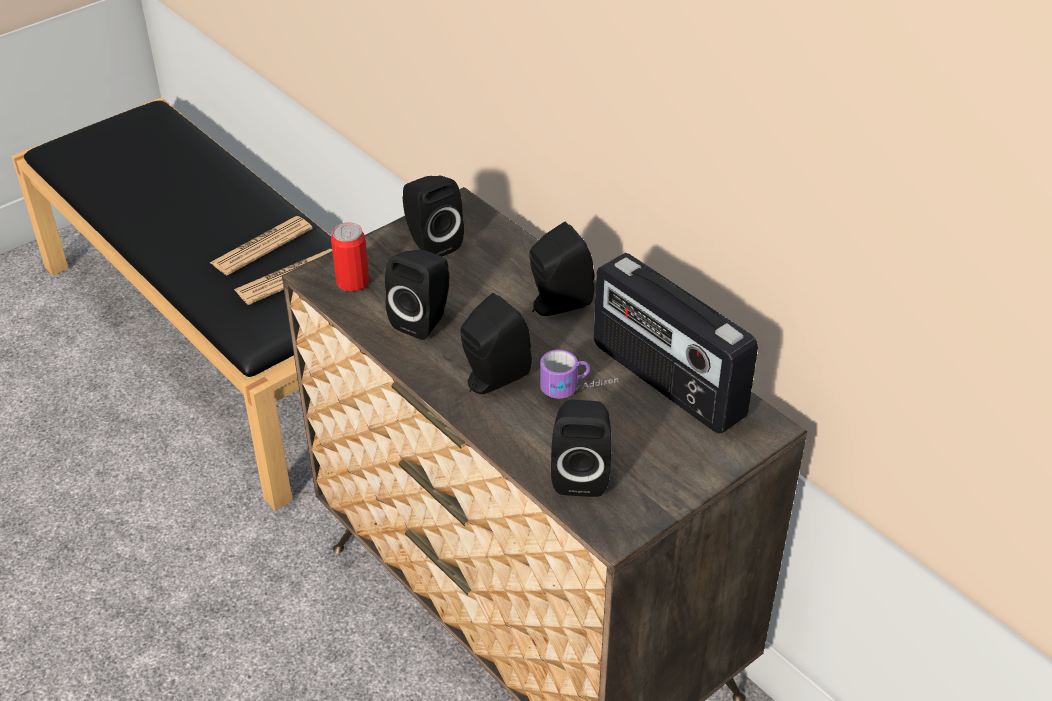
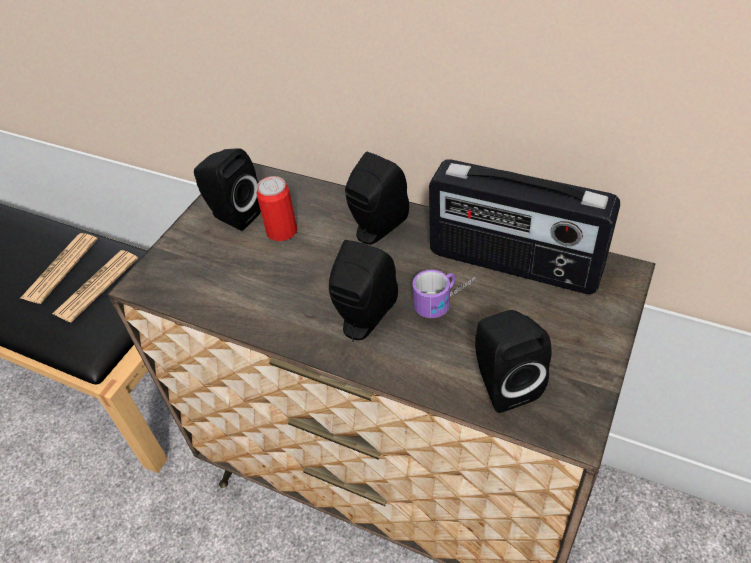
camera: 20 degrees left, 5 degrees up
can [331,222,369,291] -> can moved to [256,176,297,241]
black speaker [385,250,449,340] -> none

